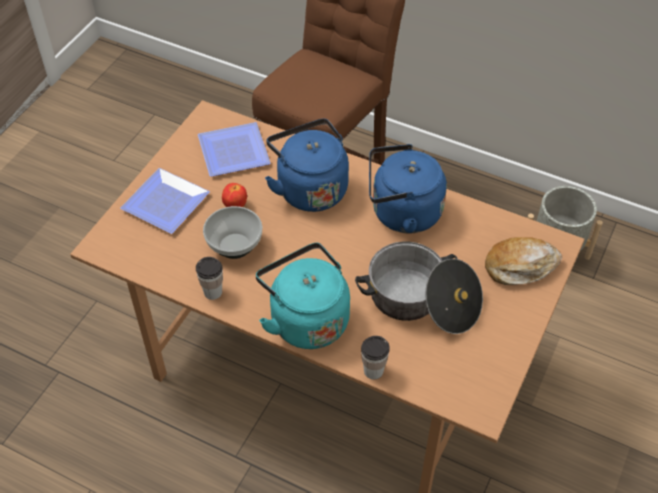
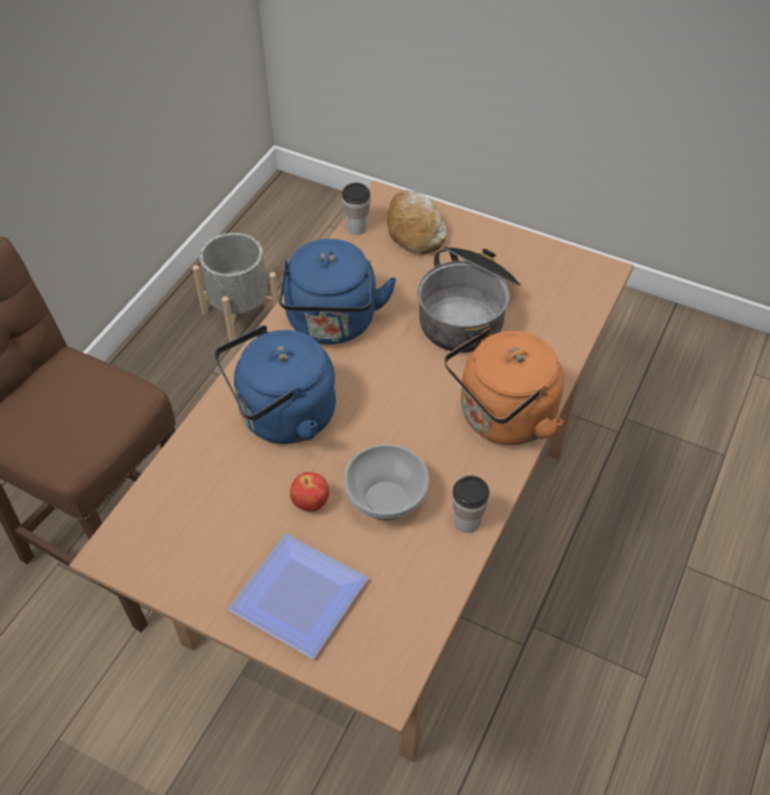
camera: 90 degrees left, 0 degrees up
plate [198,122,271,177] -> none
turquoise kettle [256,243,350,349] -> orange kettle [444,328,564,445]
cup [361,336,390,380] -> cup moved to [342,183,371,235]

